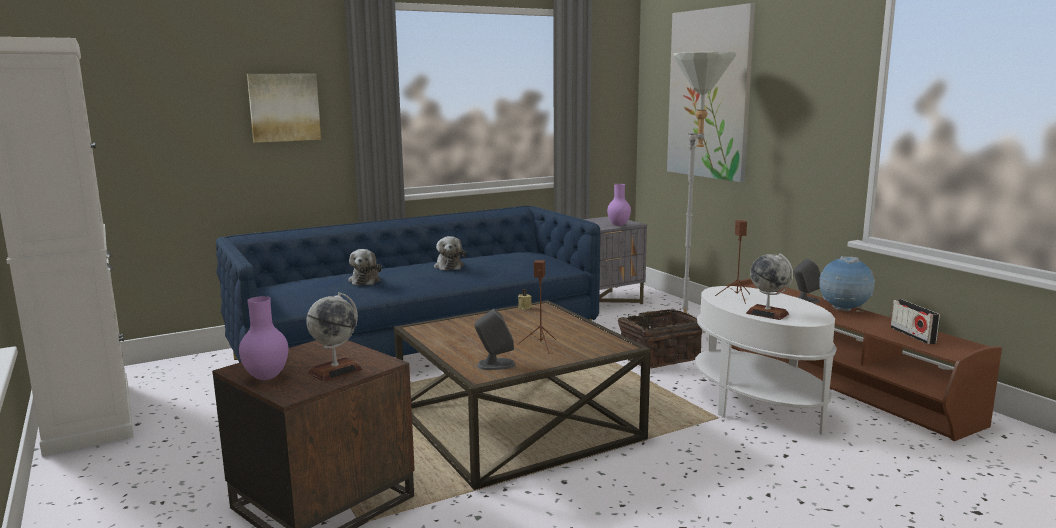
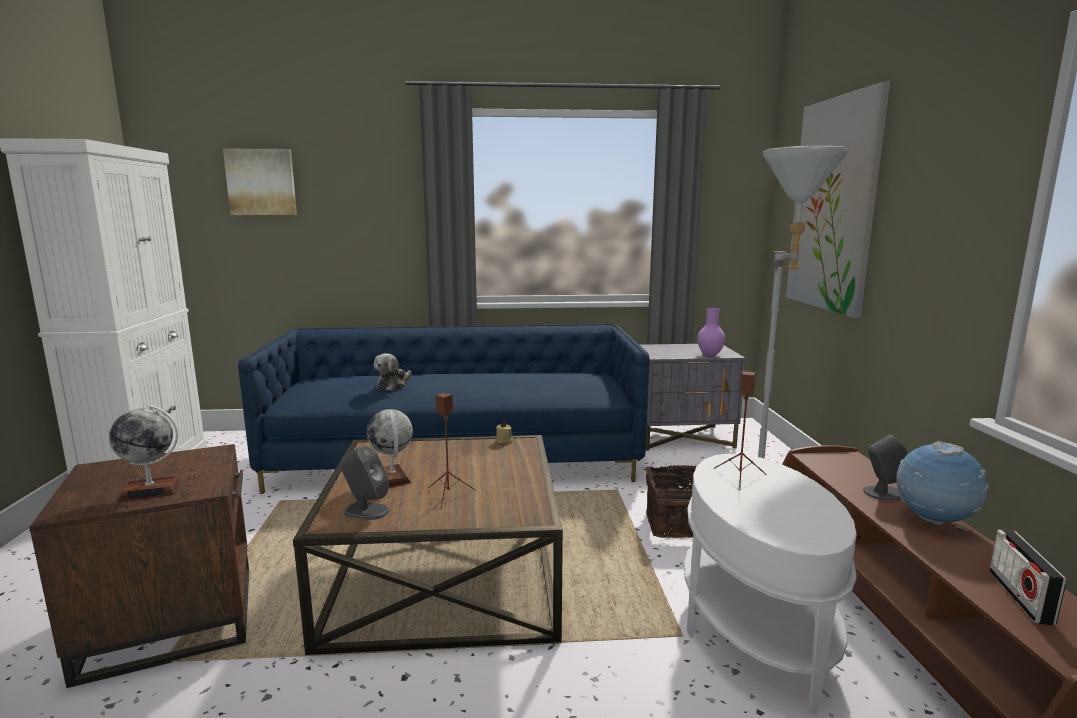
camera: 25 degrees right, 0 degrees up
purple vase [239,296,288,380] -> none
picture [247,74,321,143] -> picture moved to [223,148,297,215]
plush toy [434,236,466,270] -> none
globe [746,253,793,320] -> globe moved to [367,409,413,487]

